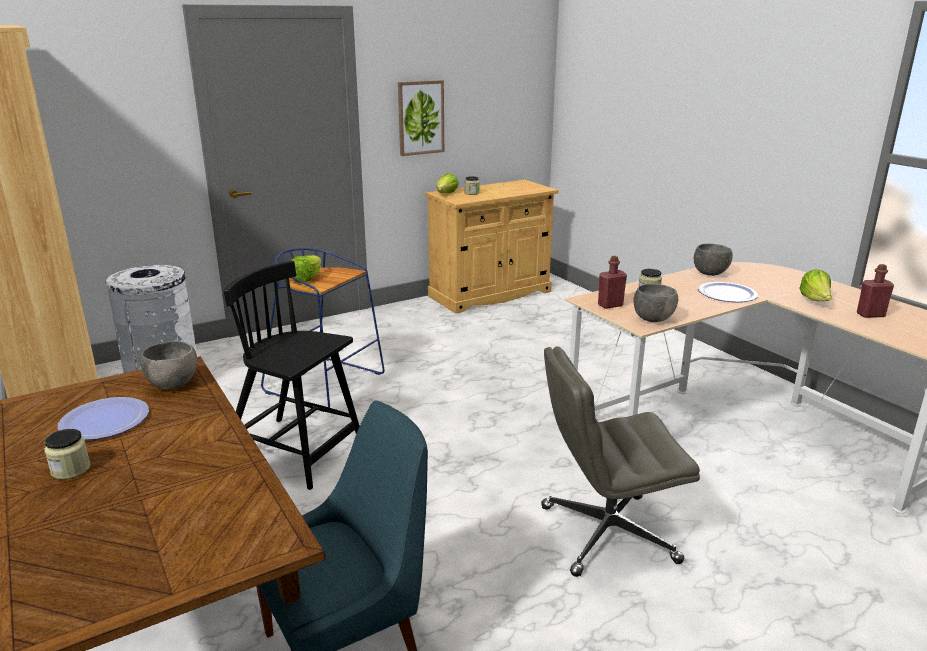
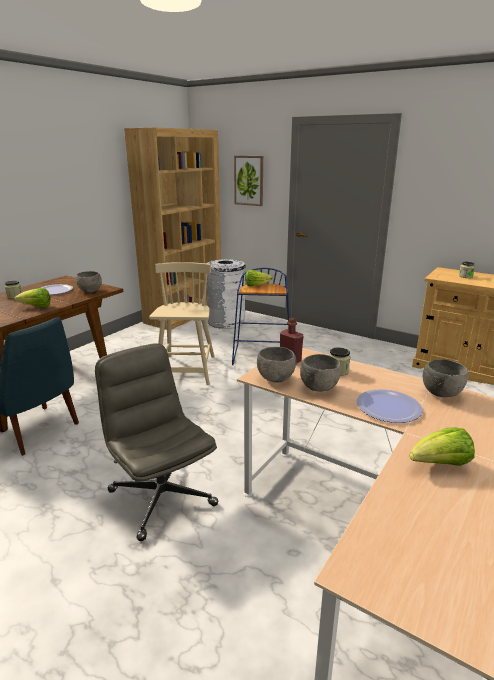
camera: 65 degrees right, 0 degrees up
black chair [224,261,359,490] -> beige chair [149,262,215,385]
picture [398,80,444,156] -> picture moved to [234,156,263,206]
lettuce [437,173,459,193] -> lettuce moved to [14,288,51,308]
red bottle [857,264,894,318] -> none
none -> grey bowl [300,354,341,392]

